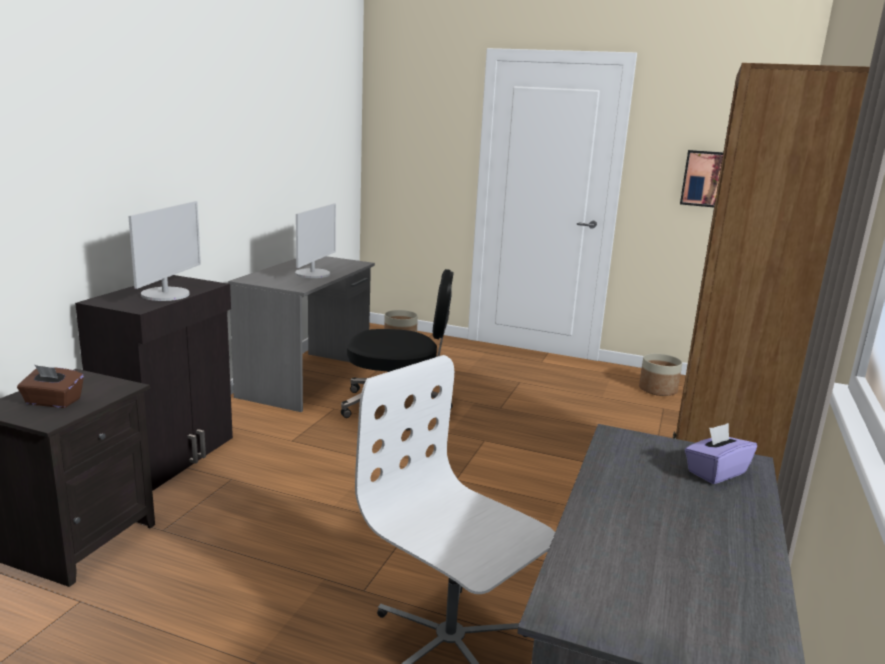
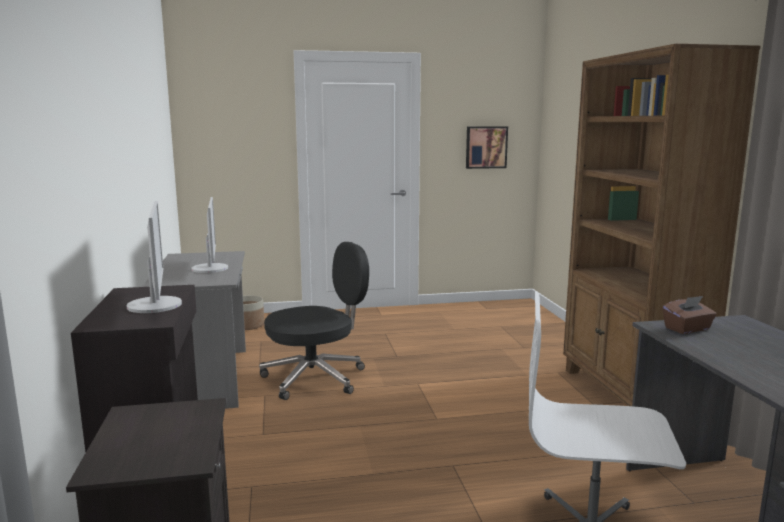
camera: 30 degrees left, 5 degrees down
brown tissue box [17,365,84,408] -> brown tissue box moved to [663,296,717,334]
planter [639,353,682,396] -> none
purple tissue box [685,423,757,484] -> none

